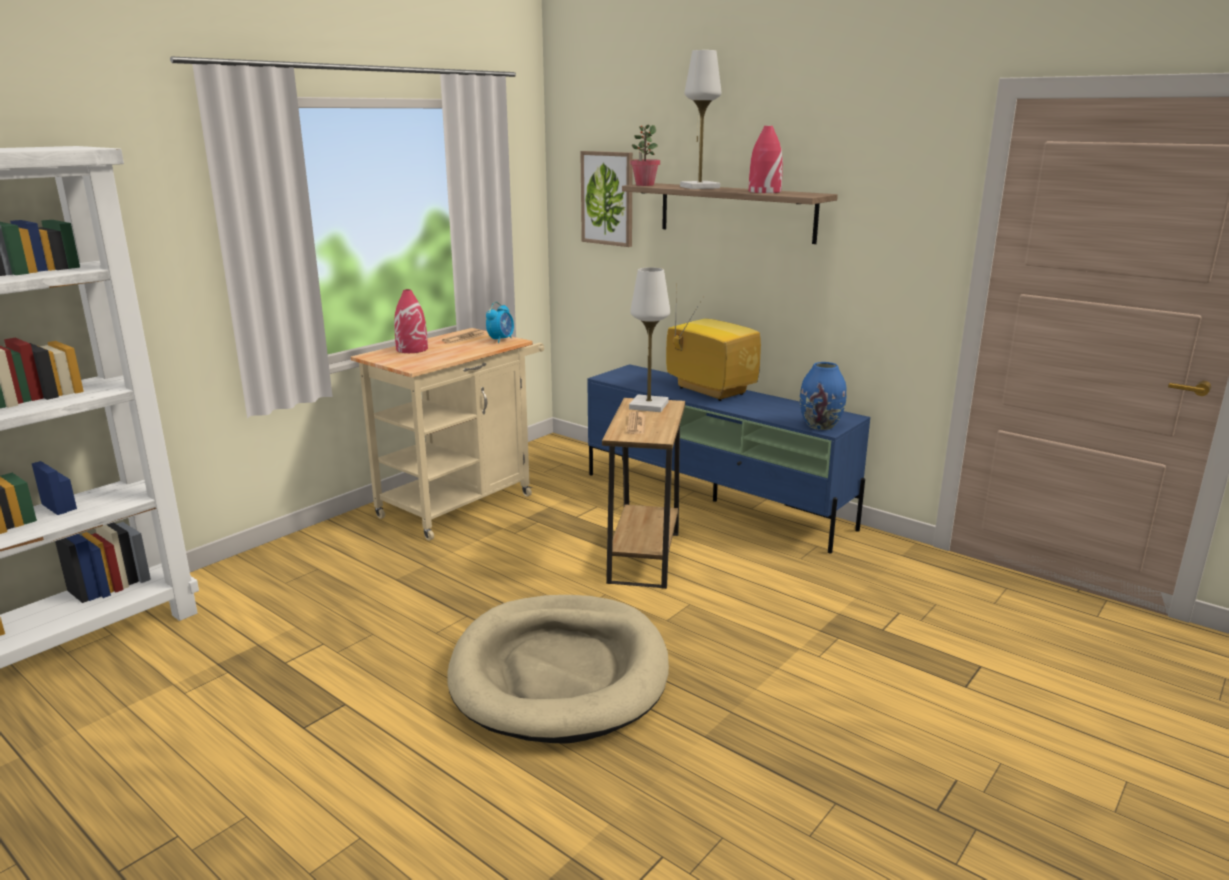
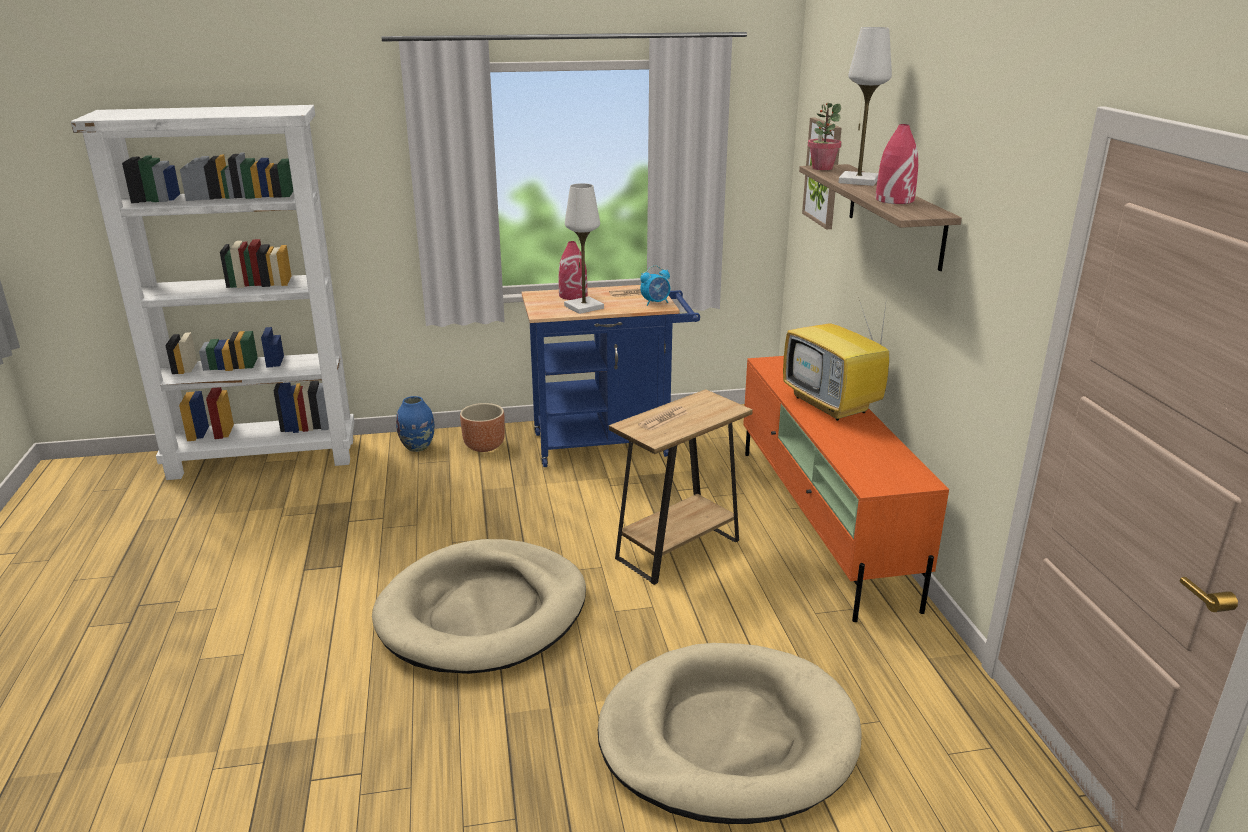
camera: 40 degrees right, 5 degrees up
beige cart [351,328,544,541] -> blue cart [522,285,700,467]
blue tv stand [587,364,870,553] -> orange tv stand [743,356,949,622]
white table lamp [629,267,670,412] -> white table lamp moved to [564,183,604,314]
television [666,287,761,401] -> television turned 150 degrees clockwise [783,297,889,421]
blue vase [800,362,847,430] -> blue vase moved to [396,396,434,452]
none -> brown planter [460,403,505,452]
none -> beige dog bed [598,643,862,824]

